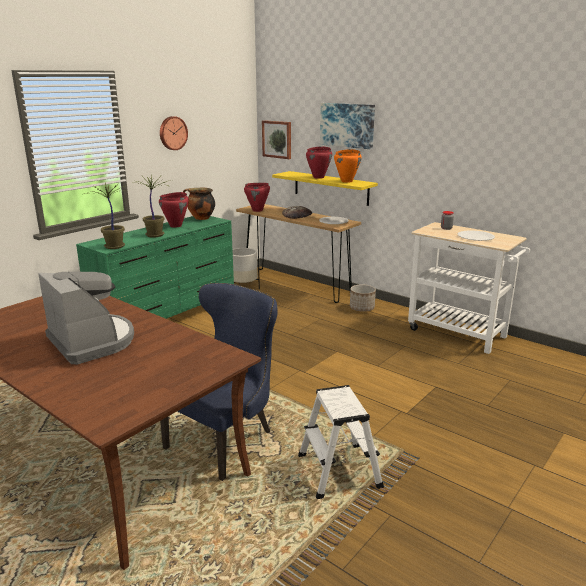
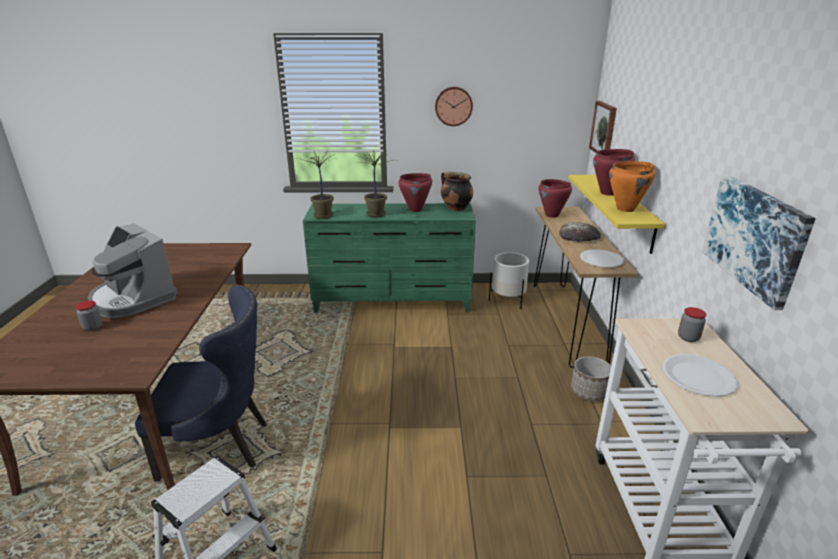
camera: 50 degrees right, 5 degrees up
coffee machine [38,272,134,364] -> coffee machine turned 120 degrees clockwise [88,223,178,318]
picture [320,103,375,149] -> picture moved to [702,175,816,310]
none -> jar [76,301,102,331]

